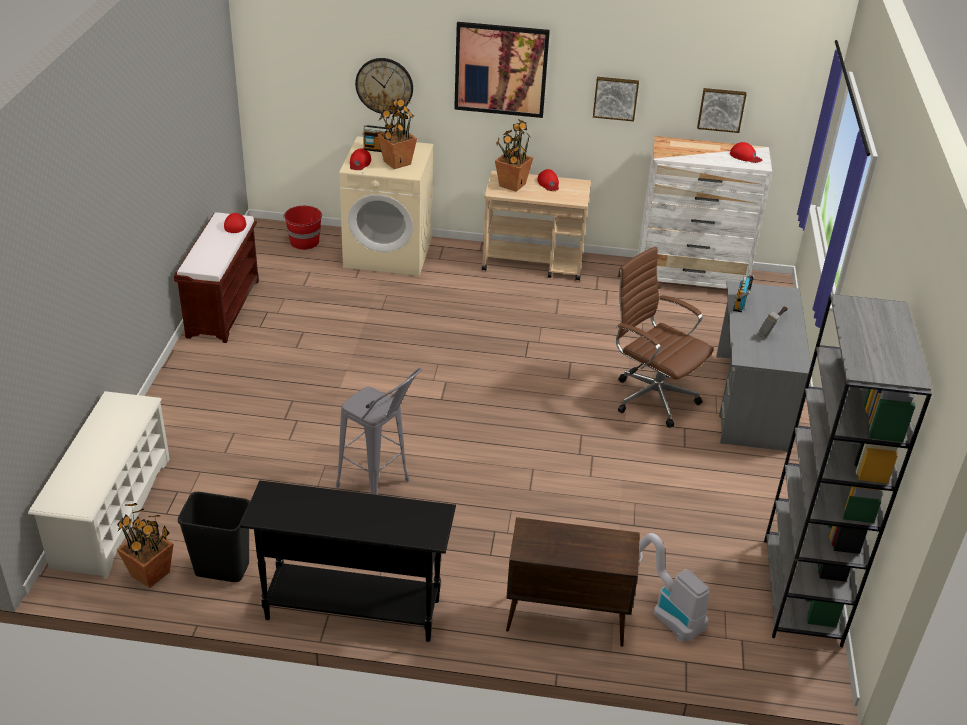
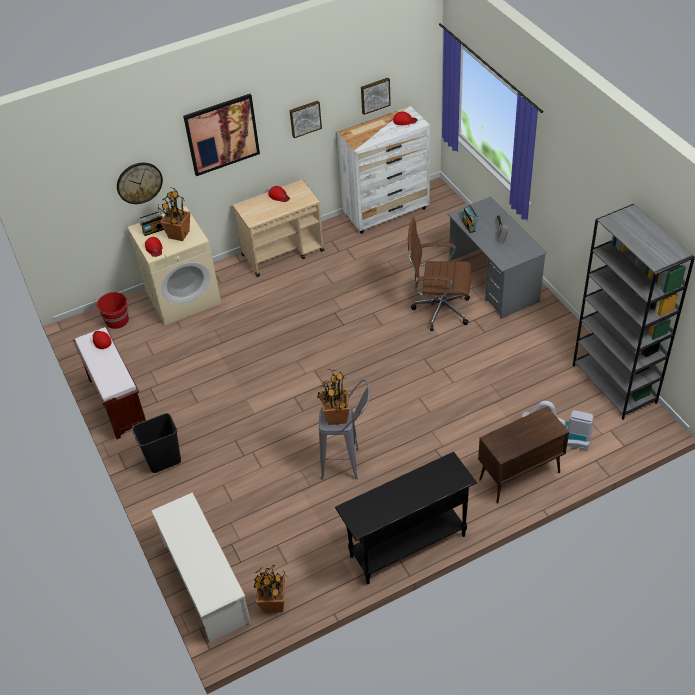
camera: 30 degrees left, 10 degrees up
black trash can [178,492,250,582] -> black trash can moved to [132,413,181,473]
potted plant [495,119,534,192] -> potted plant moved to [317,369,349,425]

